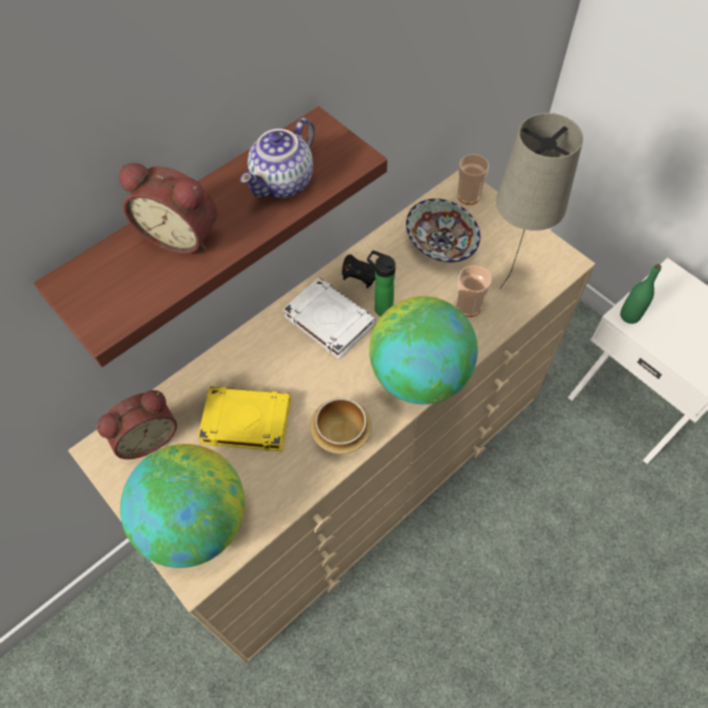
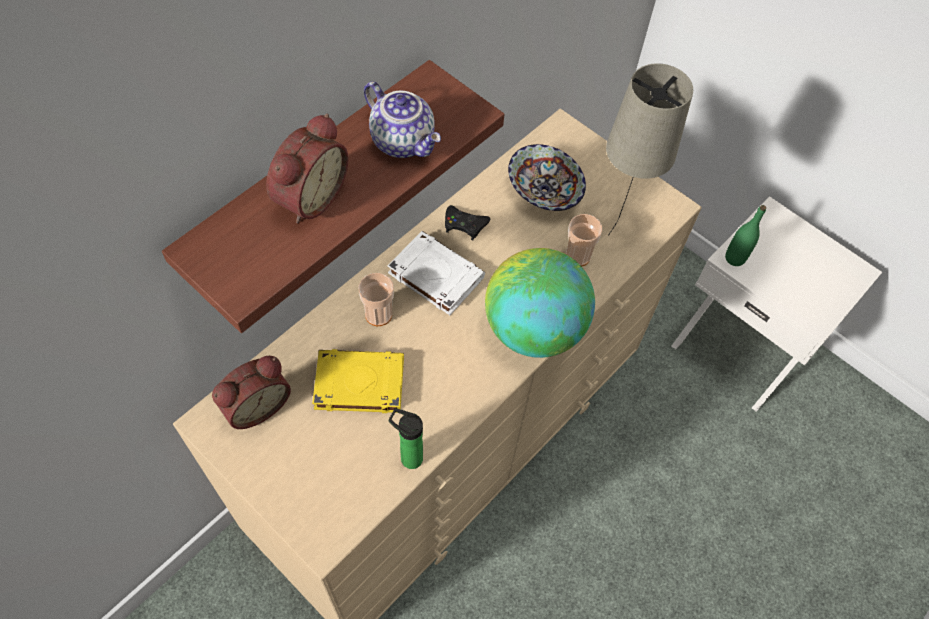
camera: 10 degrees left, 0 degrees up
alarm clock [119,163,217,255] -> alarm clock turned 75 degrees counterclockwise [266,114,349,224]
globe [120,444,245,568] -> none
teapot [240,118,315,198] -> teapot turned 75 degrees counterclockwise [364,82,441,158]
bowl [310,398,372,454] -> none
bottle [367,250,396,316] -> bottle moved to [389,408,423,469]
cup [457,154,489,205] -> cup moved to [359,273,394,326]

